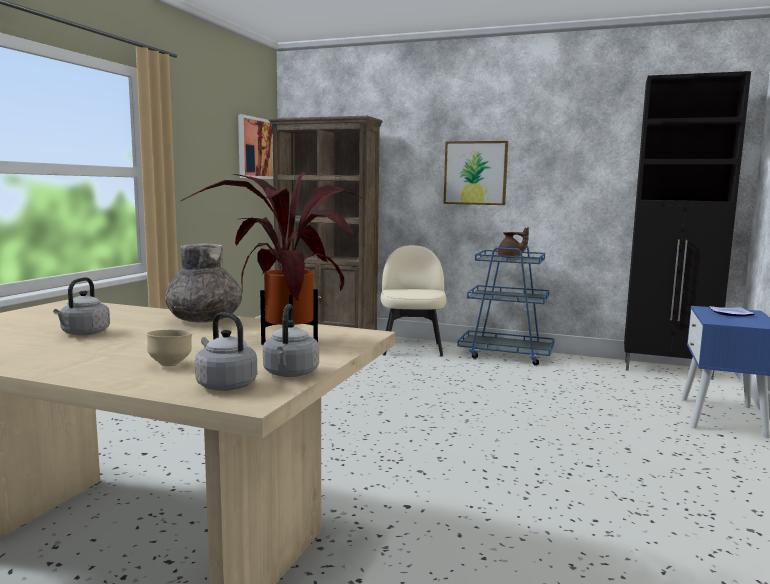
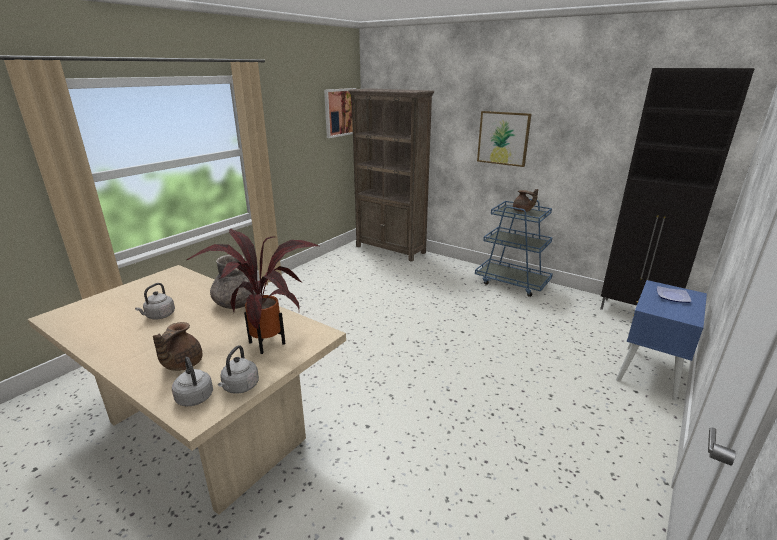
camera: 15 degrees right, 15 degrees up
beige bowl [147,330,193,366] -> brown teapot [153,322,202,371]
beige chair [381,245,447,356] -> none

